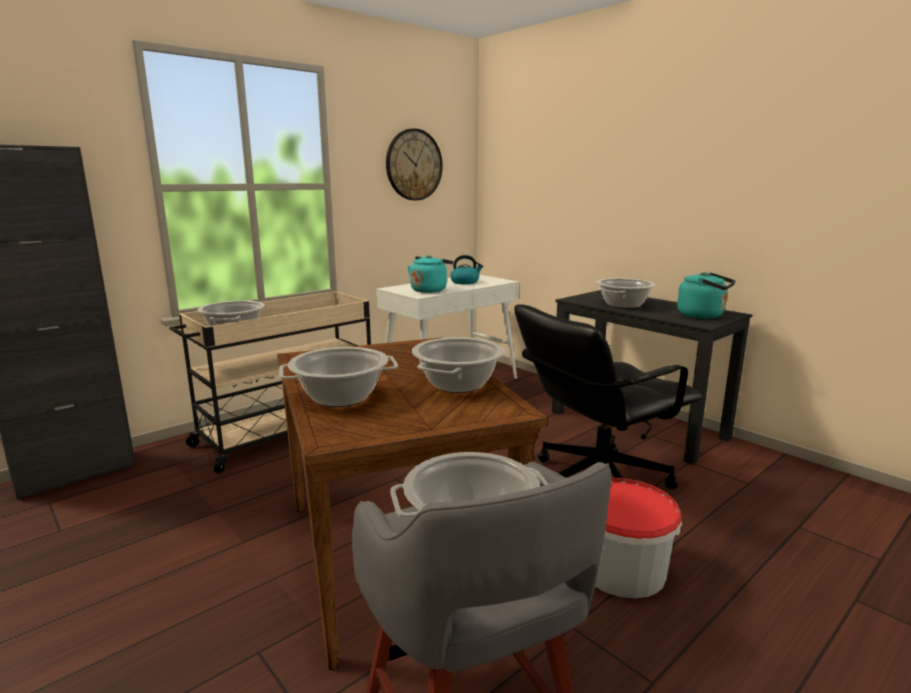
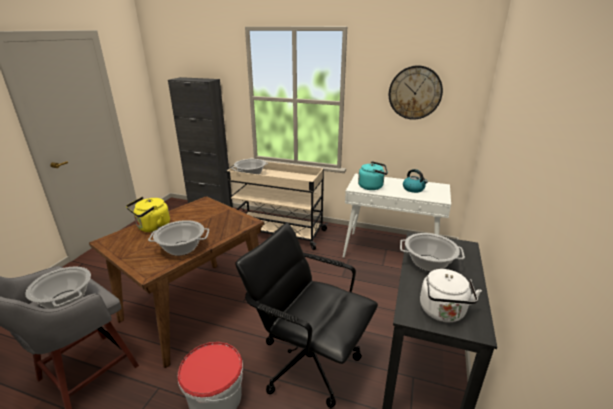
camera: 60 degrees right, 10 degrees up
cooking pot [279,347,398,407] -> yellow kettle [126,197,170,232]
turquoise kettle [677,272,736,319] -> white kettle [420,269,482,322]

